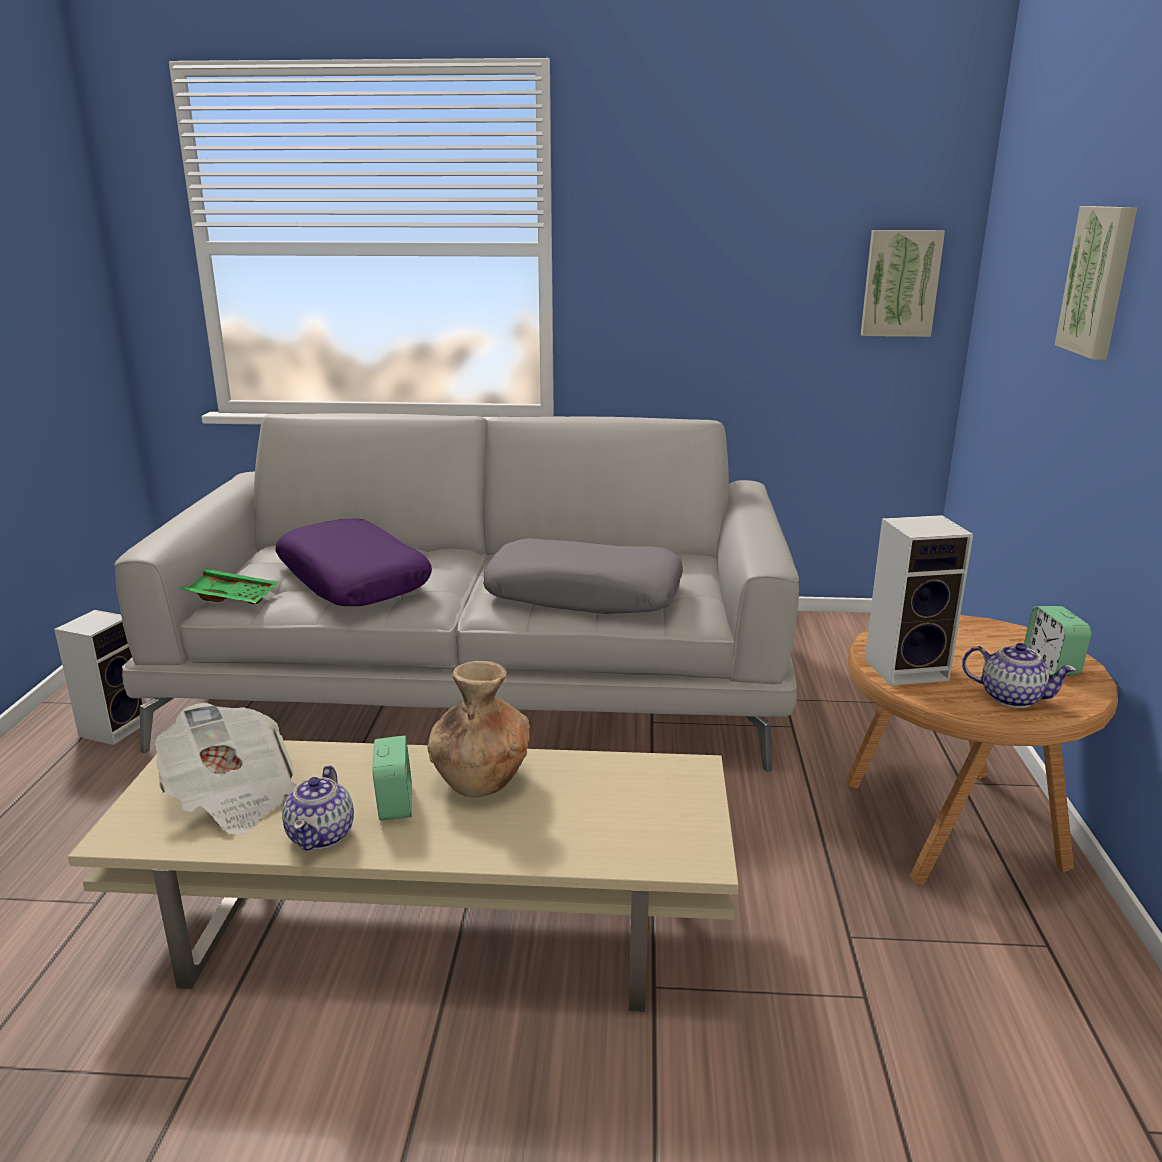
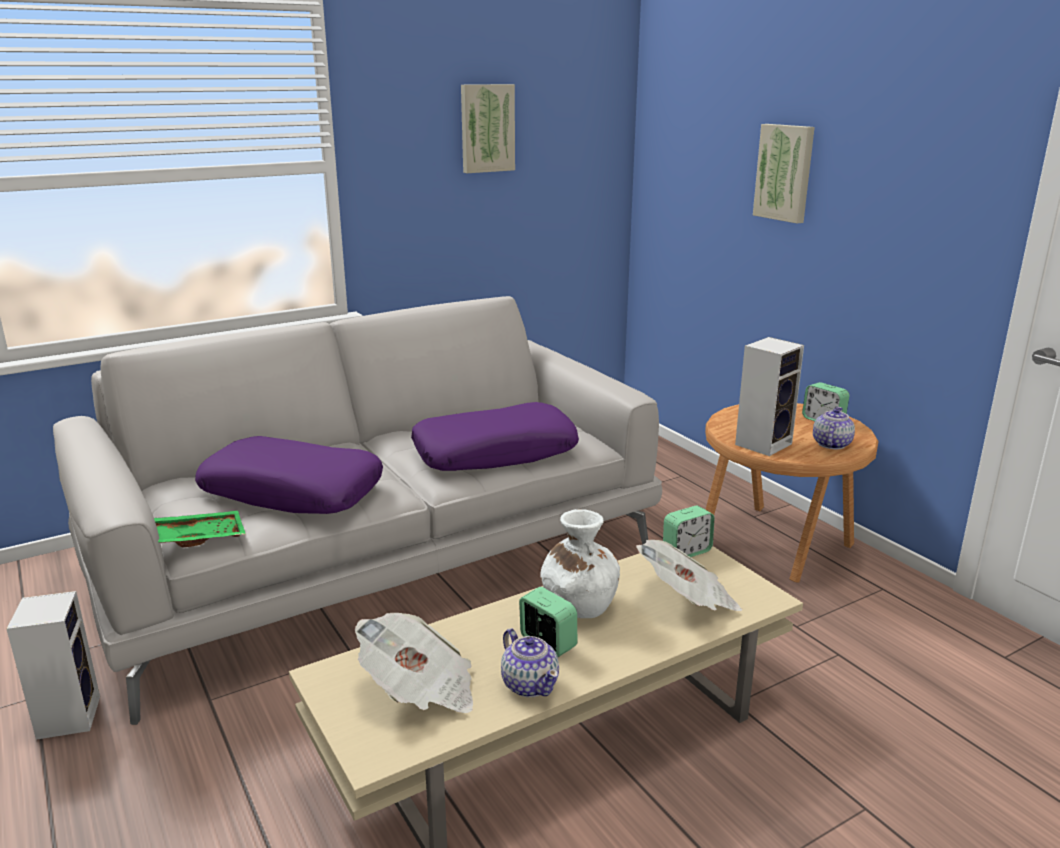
camera: 35 degrees left, 0 degrees up
brown vase [427,661,530,798] -> white vase [540,509,620,618]
grey pillow [483,538,683,614] -> purple pillow [411,402,579,471]
picture [861,230,945,337] -> picture moved to [461,84,515,173]
teapot [962,643,1077,708] -> teapot turned 60 degrees counterclockwise [813,407,855,449]
none -> newspaper [636,540,742,611]
none -> alarm clock [663,506,715,557]

